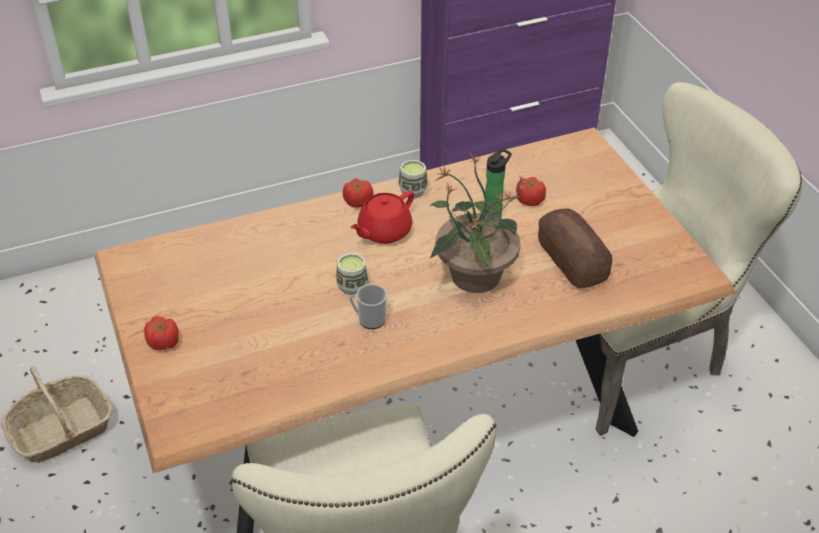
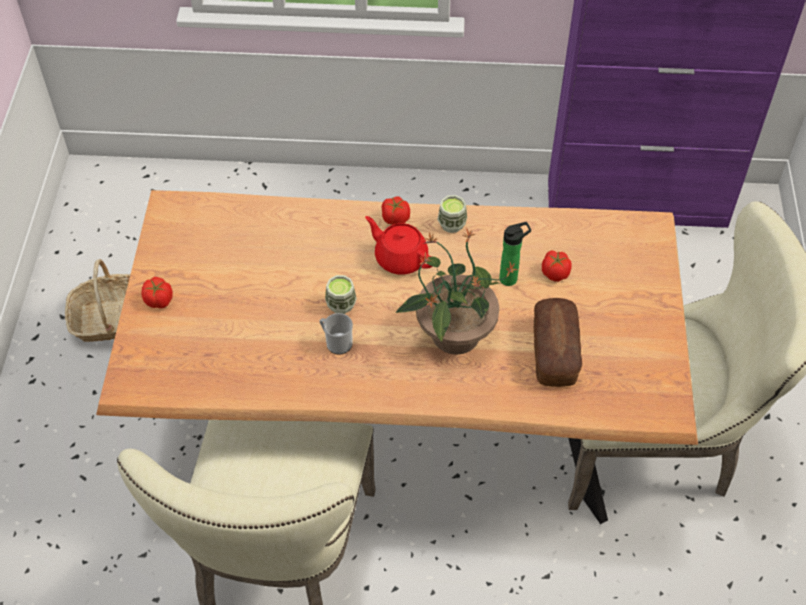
camera: 25 degrees right, 10 degrees up
red teapot [350,191,414,244] -> red teapot turned 60 degrees clockwise [365,216,433,275]

